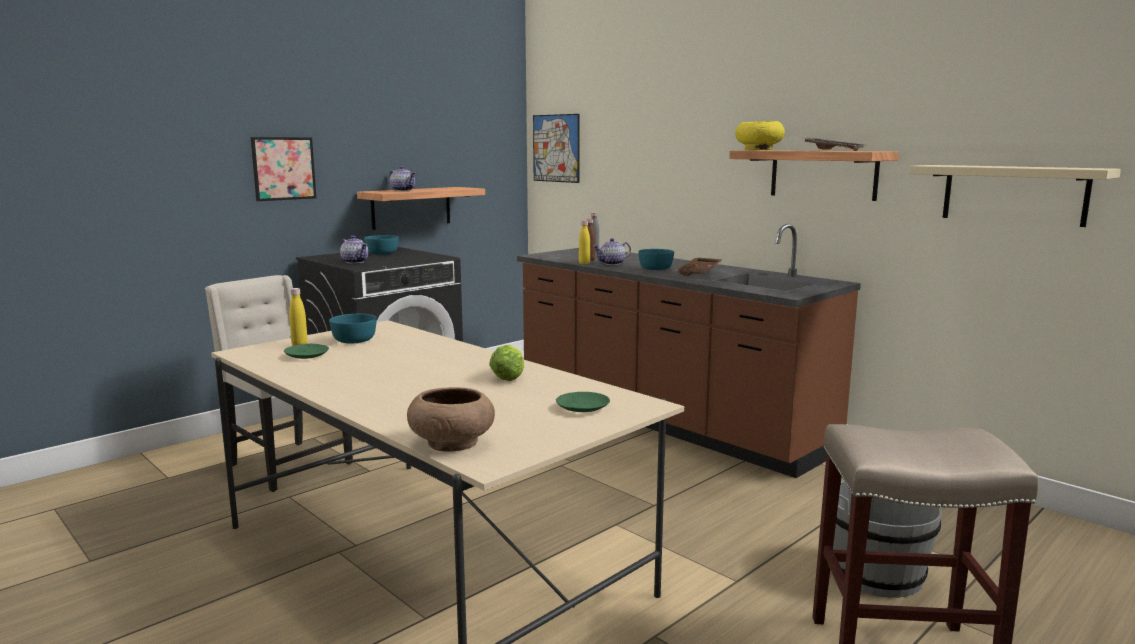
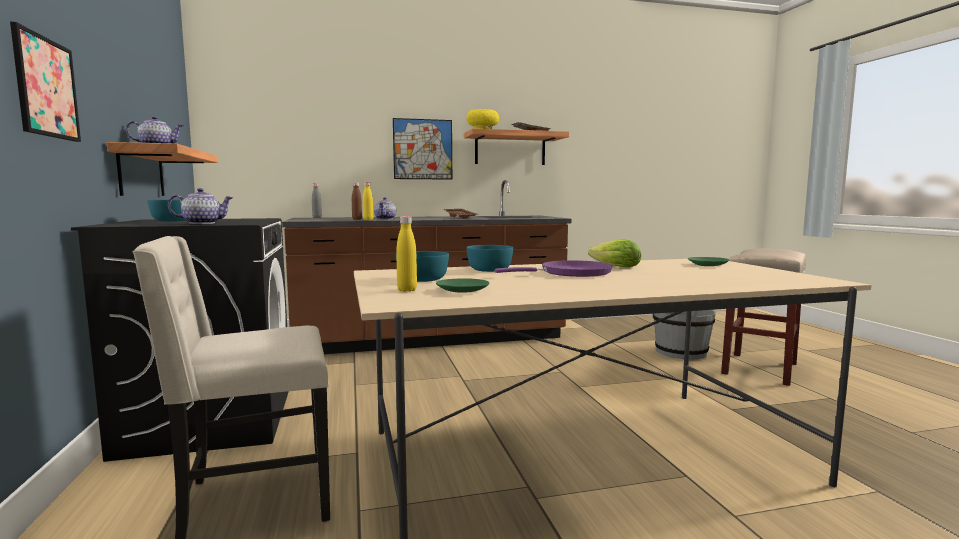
camera: 60 degrees left, 5 degrees down
brown bowl [407,387,495,452] -> none
picture [533,114,580,183] -> picture moved to [393,118,452,180]
turquoise bowl [638,249,674,270] -> turquoise bowl moved to [466,245,513,272]
beige shelf [909,165,1121,227] -> none
none -> purple frying pan [495,260,613,277]

